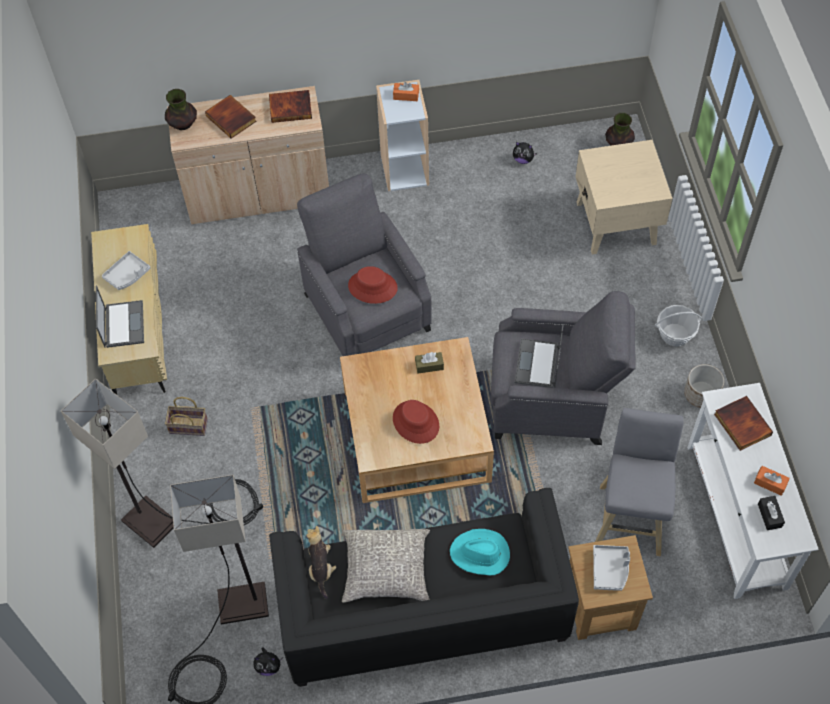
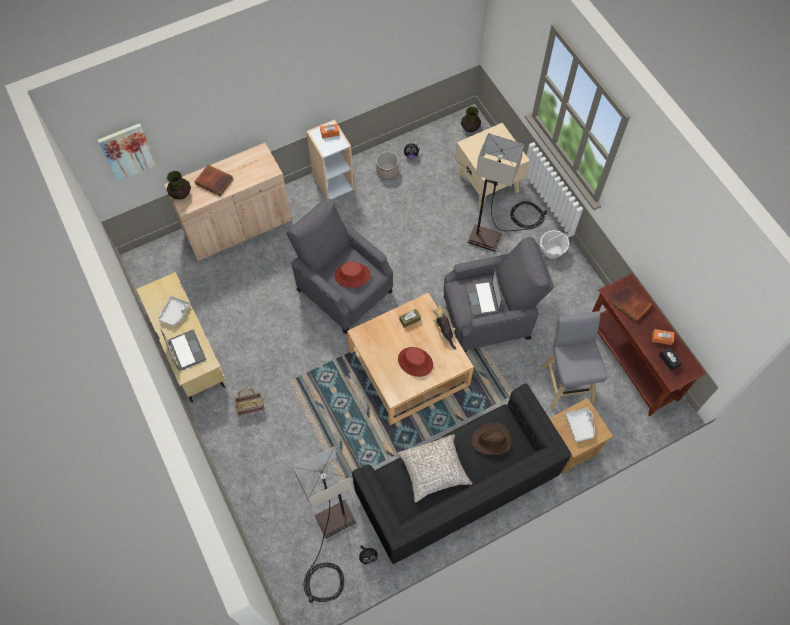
camera: 20 degrees left, 5 degrees up
floor lamp [61,378,263,548] -> floor lamp moved to [468,133,547,252]
book [269,90,312,123] -> none
plush toy [306,526,337,599] -> plush toy moved to [432,305,456,349]
turquoise hat [450,529,510,575] -> brown hat [471,422,512,455]
planter [684,364,724,408] -> planter moved to [376,151,399,180]
white console table [687,383,819,599] -> brown console table [592,273,706,416]
none -> picture [98,123,157,182]

